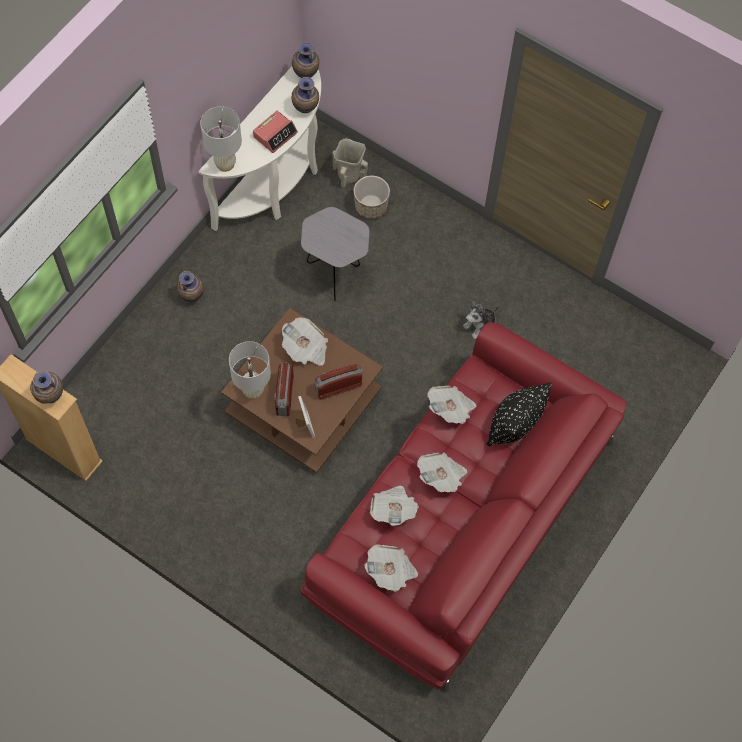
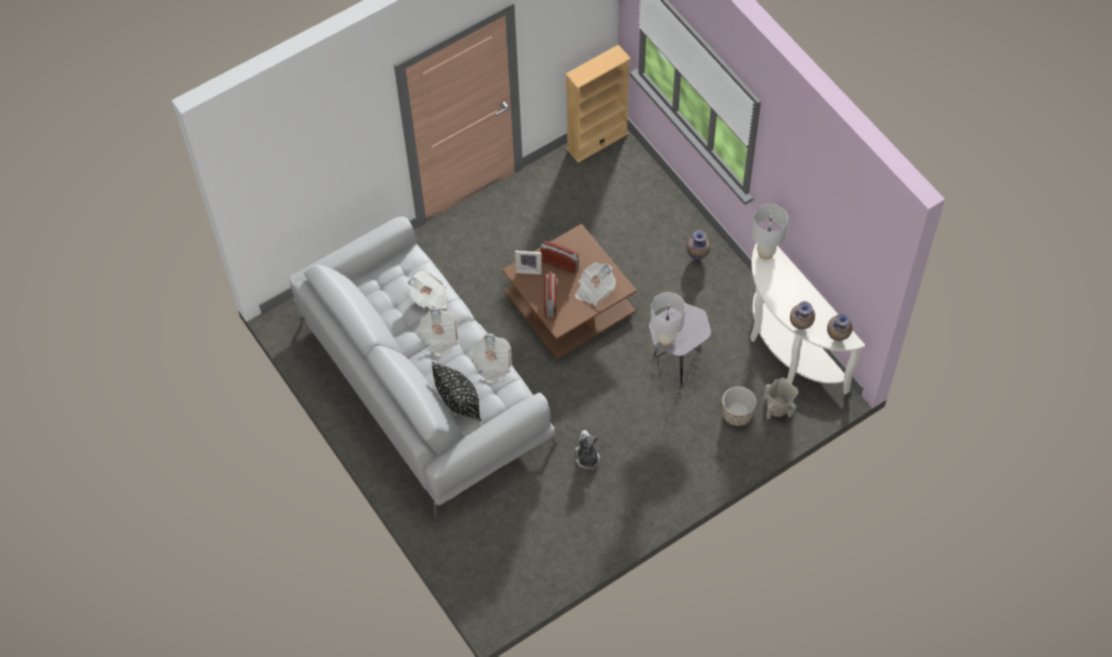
camera: 115 degrees right, 5 degrees down
vase [30,370,63,404] -> none
white table lamp [229,341,271,400] -> white table lamp moved to [650,292,685,346]
alarm clock [253,111,298,153] -> none
red sofa [301,322,627,693] -> grey sofa [289,217,556,517]
newspaper [364,544,418,592] -> none

